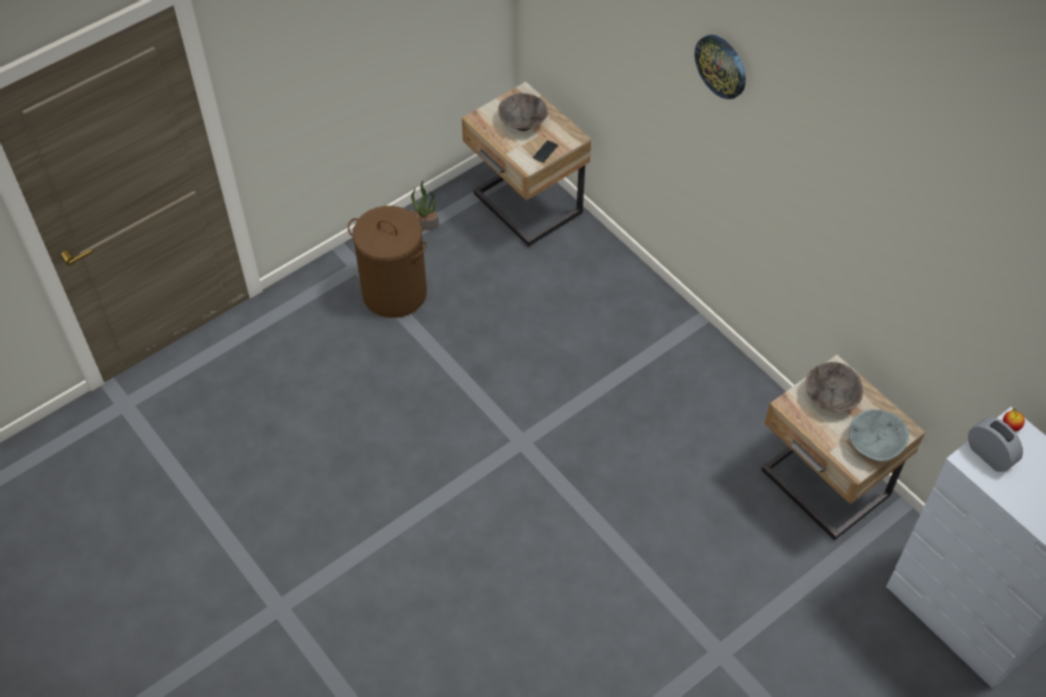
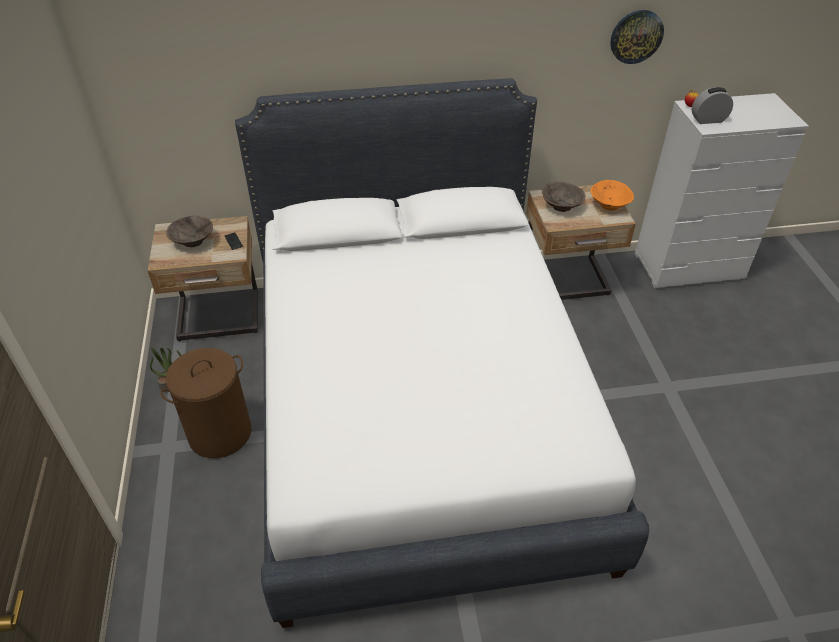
camera: 60 degrees left, 10 degrees down
wall clock [695,35,746,99] -> wall clock moved to [610,10,664,64]
grey bowl [849,409,909,461] -> orange bowl [591,180,634,211]
none -> white bed [235,78,649,628]

